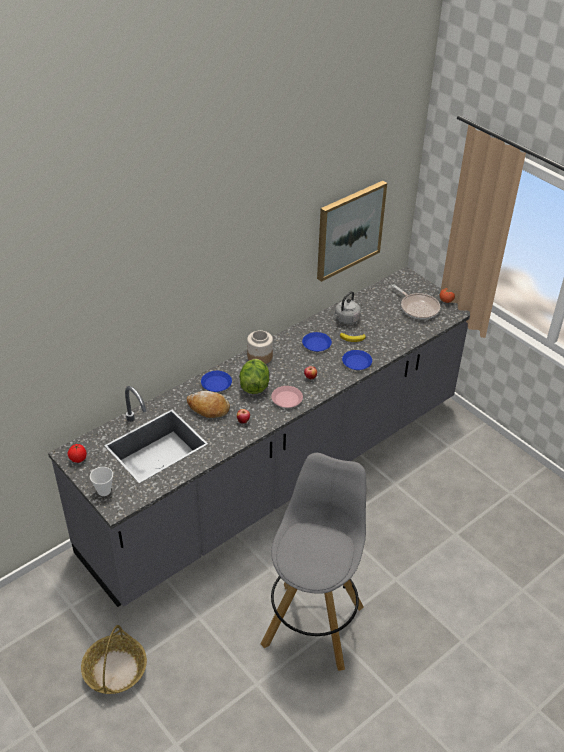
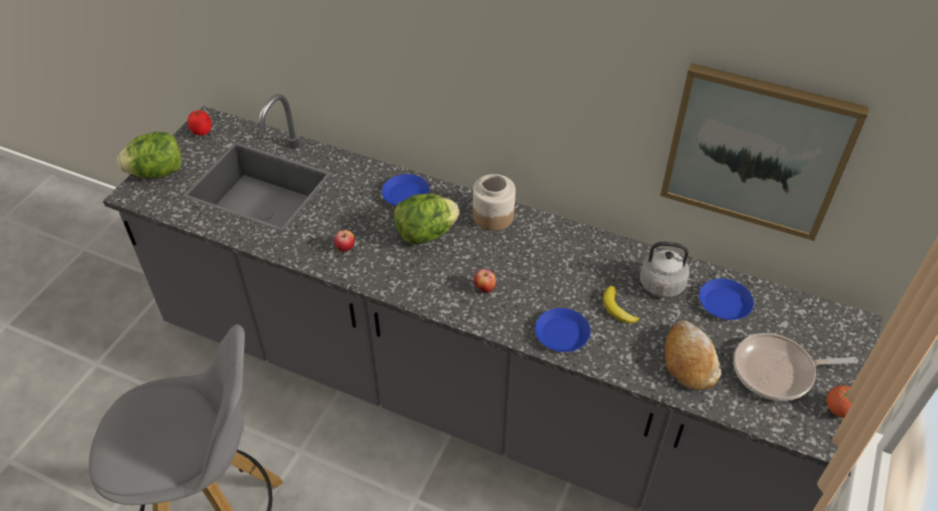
camera: 65 degrees right, 5 degrees up
basket [81,625,147,694] -> none
cup [90,467,113,496] -> lettuce [117,132,182,178]
bread [187,391,230,418] -> bread moved to [665,321,722,390]
pink plate [271,386,303,408] -> none
blue plate [302,332,332,352] -> blue plate moved to [699,278,754,320]
frying pan [392,284,440,320] -> frying pan turned 60 degrees clockwise [733,333,858,401]

